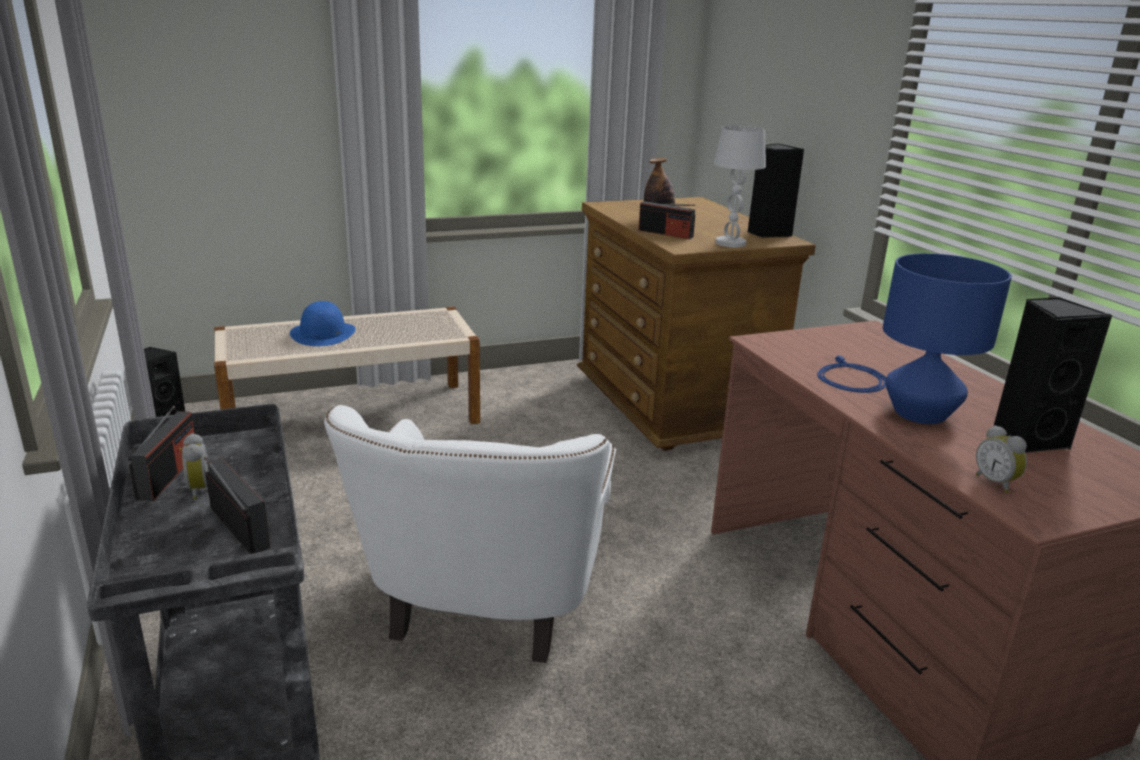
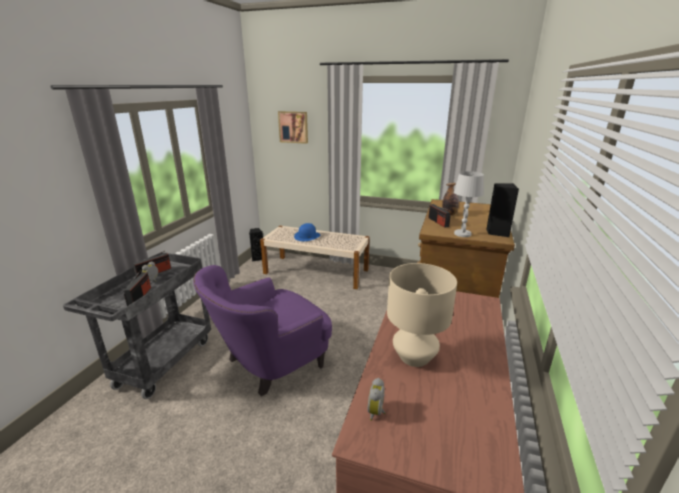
camera: 40 degrees right, 0 degrees up
white armchair [324,405,616,663] -> purple armchair [193,265,332,396]
blue table lamp [817,253,1012,424] -> beige table lamp [387,263,457,367]
black speaker [994,297,1112,453] -> none
none -> picture [278,111,308,144]

